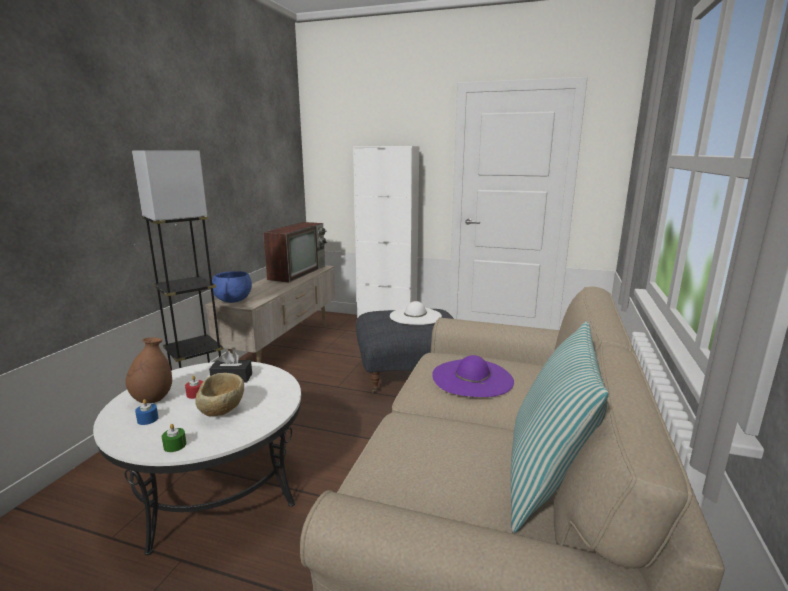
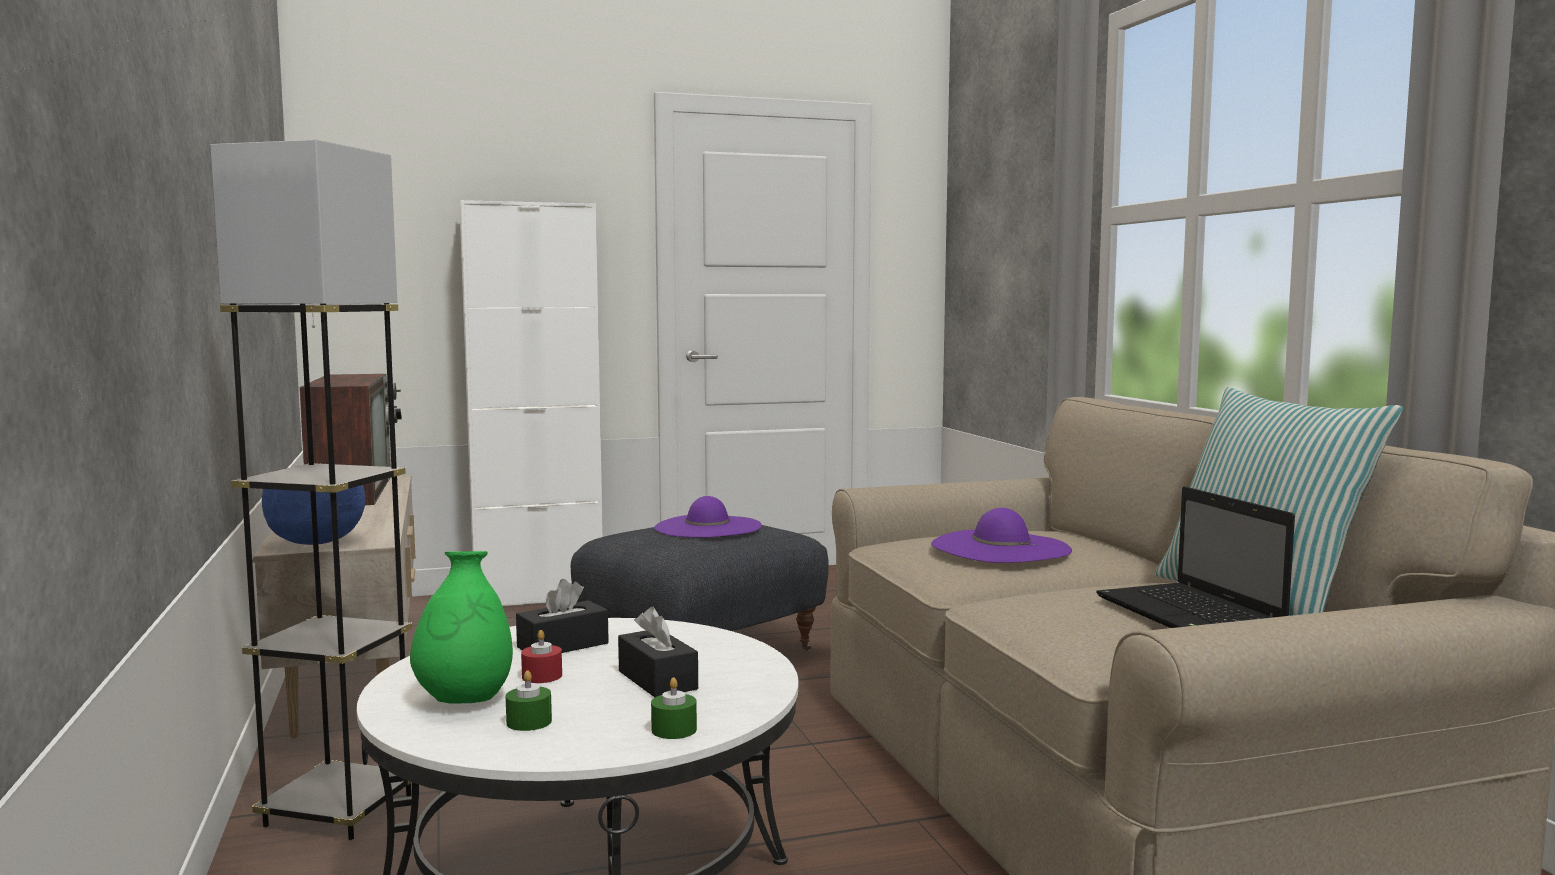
camera: 35 degrees left, 10 degrees down
brown vase [125,337,172,403] -> green vase [410,551,513,704]
blue candle [135,399,159,425] -> green candle [506,671,552,731]
beige bowl [195,373,244,417] -> black tissue box [618,607,698,697]
white hat [390,301,442,325] -> purple hat [654,496,762,537]
none -> laptop [1096,487,1295,628]

